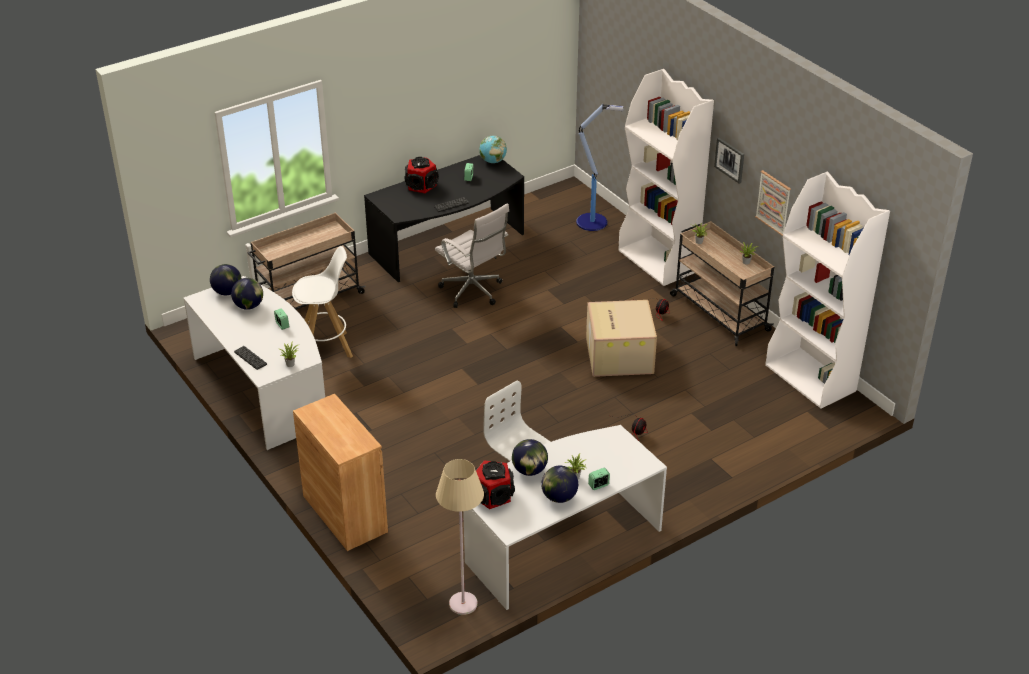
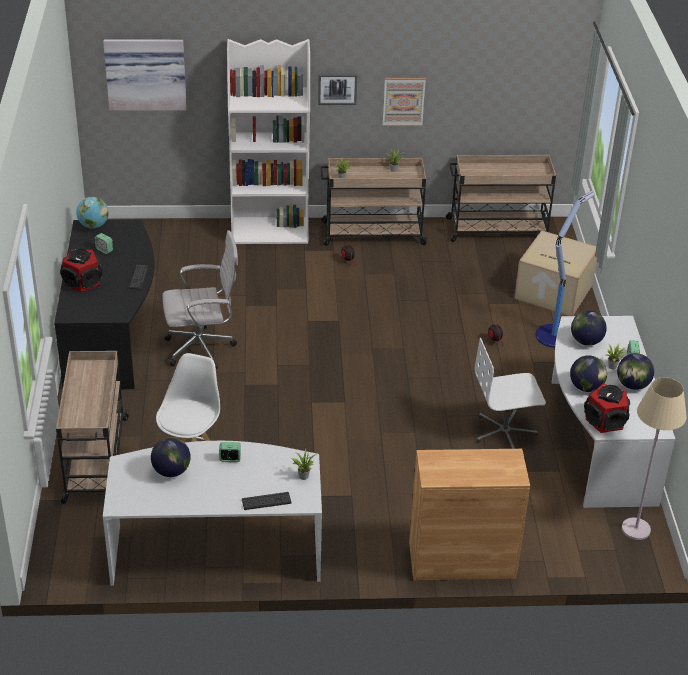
camera: 60 degrees left, 0 degrees up
globe [210,264,241,295] -> globe moved to [571,311,607,346]
floor lamp [576,104,624,231] -> floor lamp moved to [535,191,595,348]
cardboard box [586,300,657,377] -> cardboard box moved to [514,230,597,316]
white bookcase [765,172,890,409] -> beige cart [446,155,556,242]
none -> picture [103,39,187,111]

